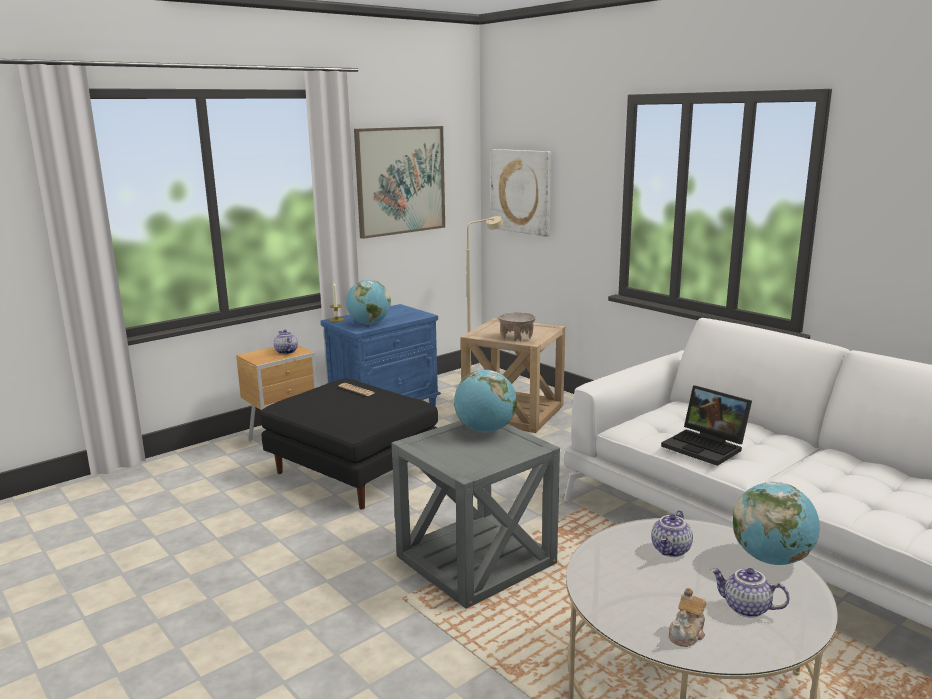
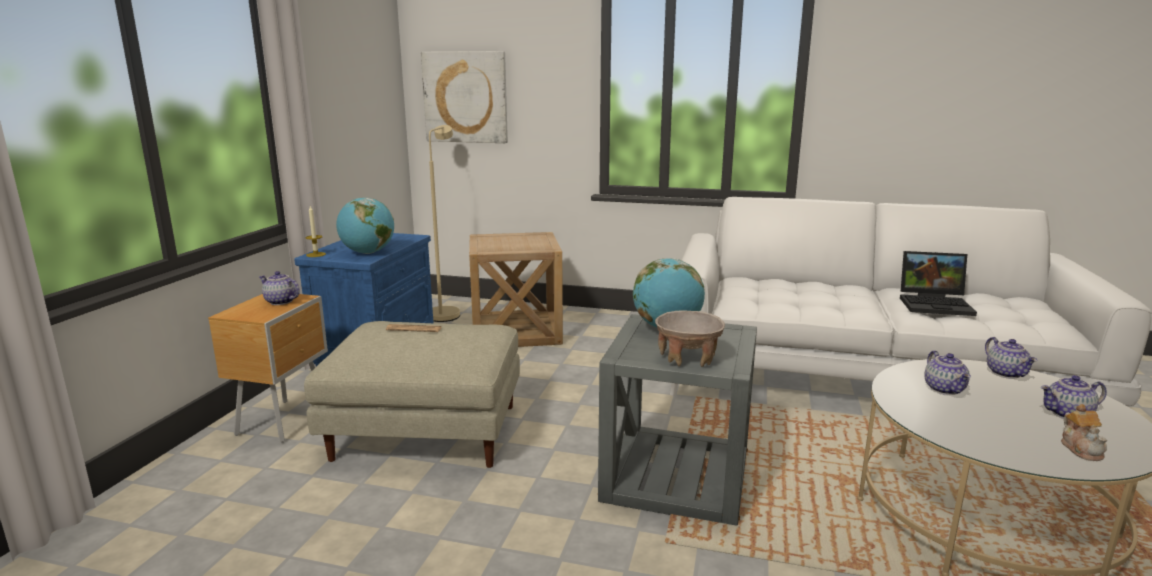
camera: 35 degrees left, 0 degrees up
black ottoman [260,379,438,509] -> beige ottoman [304,321,520,468]
picture [354,126,445,239] -> none
beige bowl [498,312,536,341] -> beige bowl moved to [655,310,725,367]
laptop [661,385,752,466] -> laptop moved to [900,251,977,316]
globe [733,482,820,565] -> teapot [985,337,1037,379]

